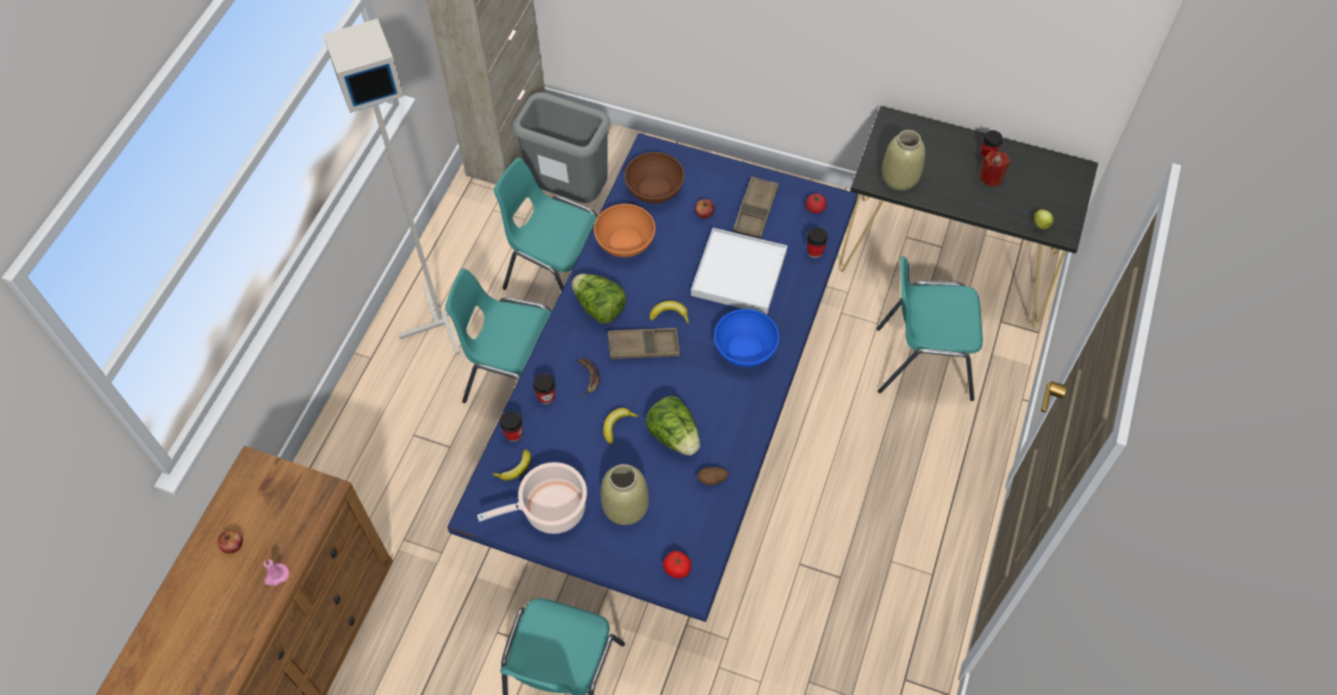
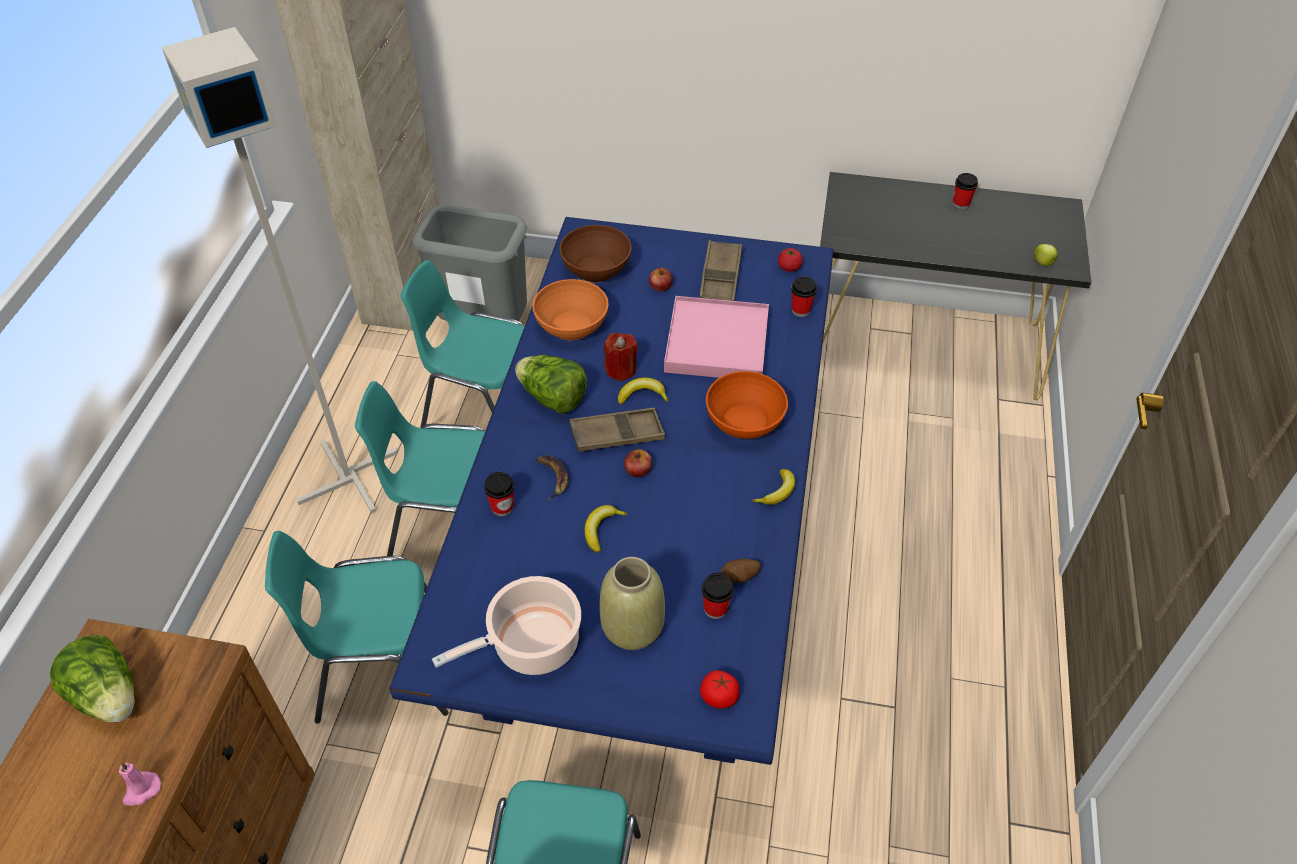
camera: 10 degrees left, 10 degrees down
apple [218,530,243,554] -> apple moved to [624,449,652,477]
banana [492,450,531,481] -> banana moved to [752,469,795,505]
cup [499,411,523,442] -> cup moved to [702,573,734,619]
lettuce [646,396,700,455] -> lettuce moved to [50,635,135,722]
white tray [691,228,787,315] -> pink tray [664,296,769,378]
blue bowl [714,309,779,367] -> orange bowl [706,371,788,439]
turquoise chair [877,256,983,401] -> turquoise chair moved to [265,531,449,723]
beige vase [882,130,925,191] -> none
red candle [979,151,1010,186] -> red candle moved to [604,333,638,381]

